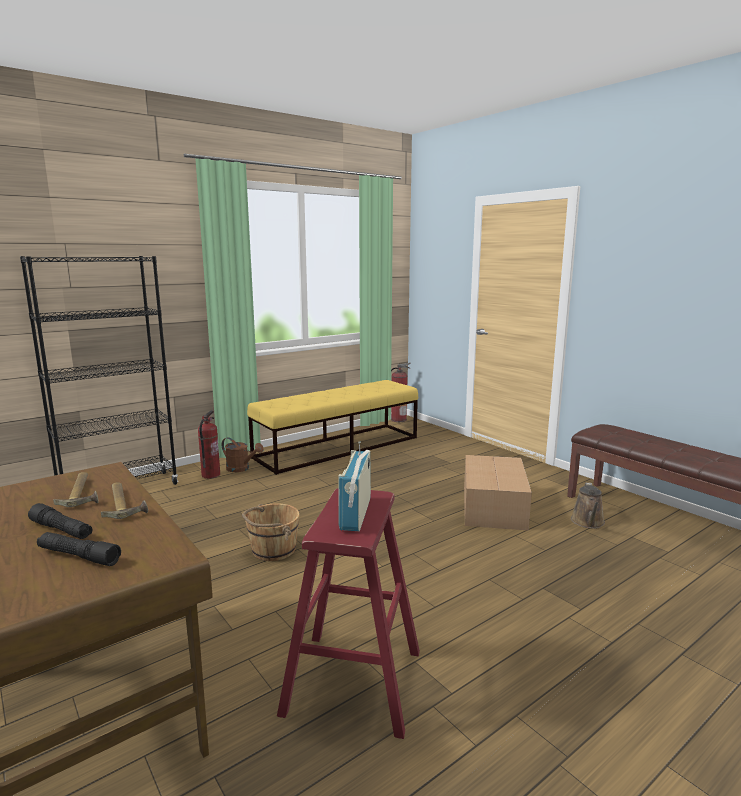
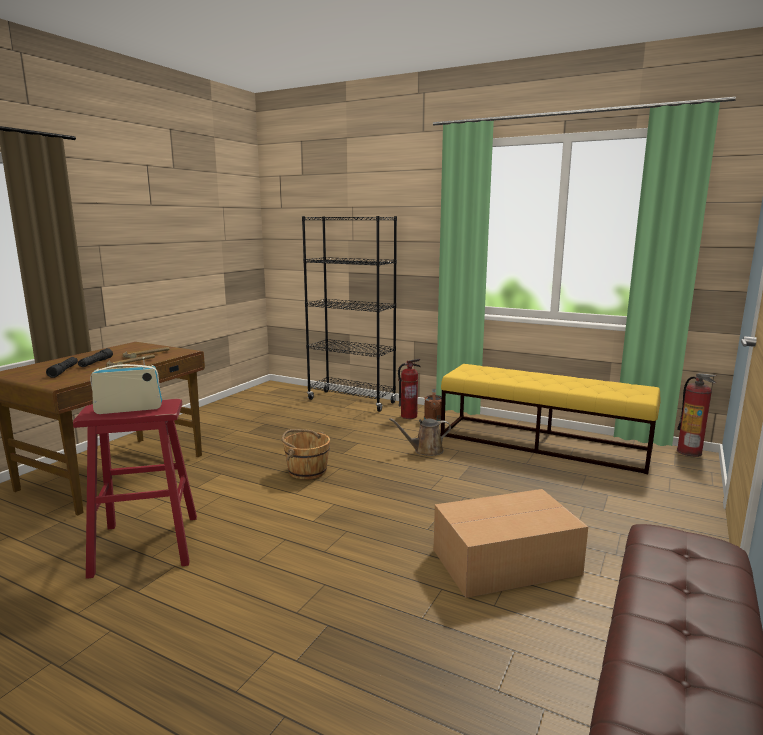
camera: 65 degrees right, 0 degrees up
brown watering can [571,483,605,529] -> brown watering can moved to [389,418,451,456]

